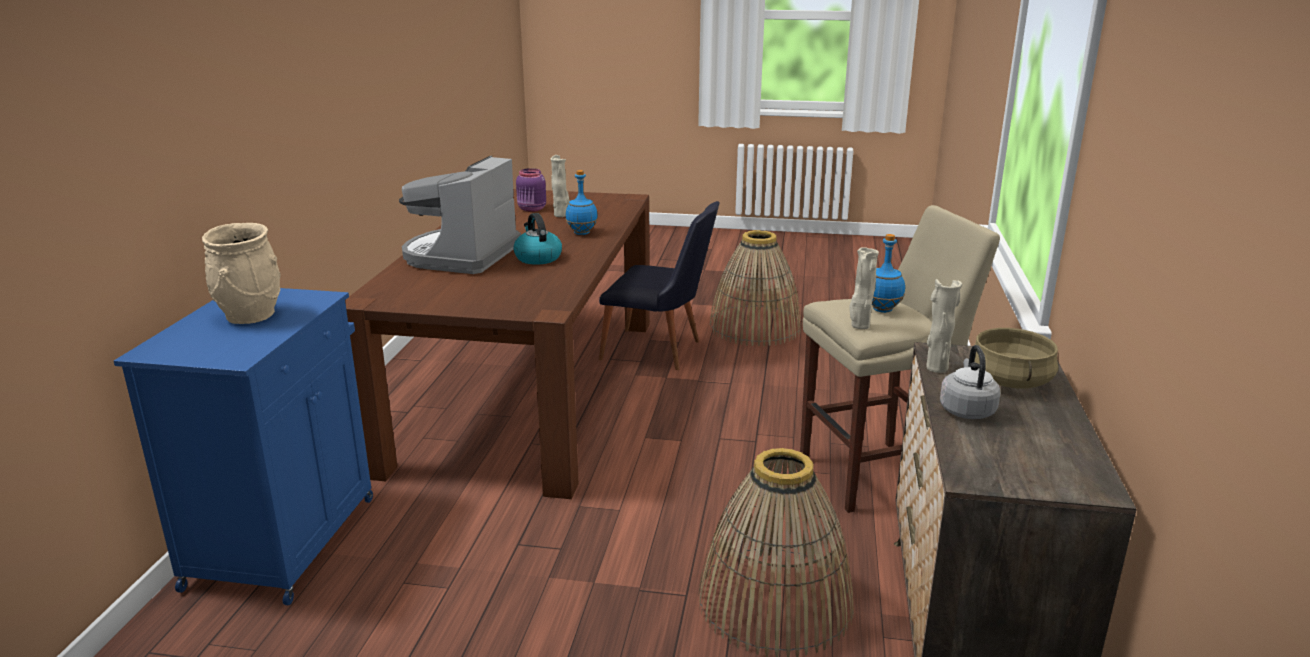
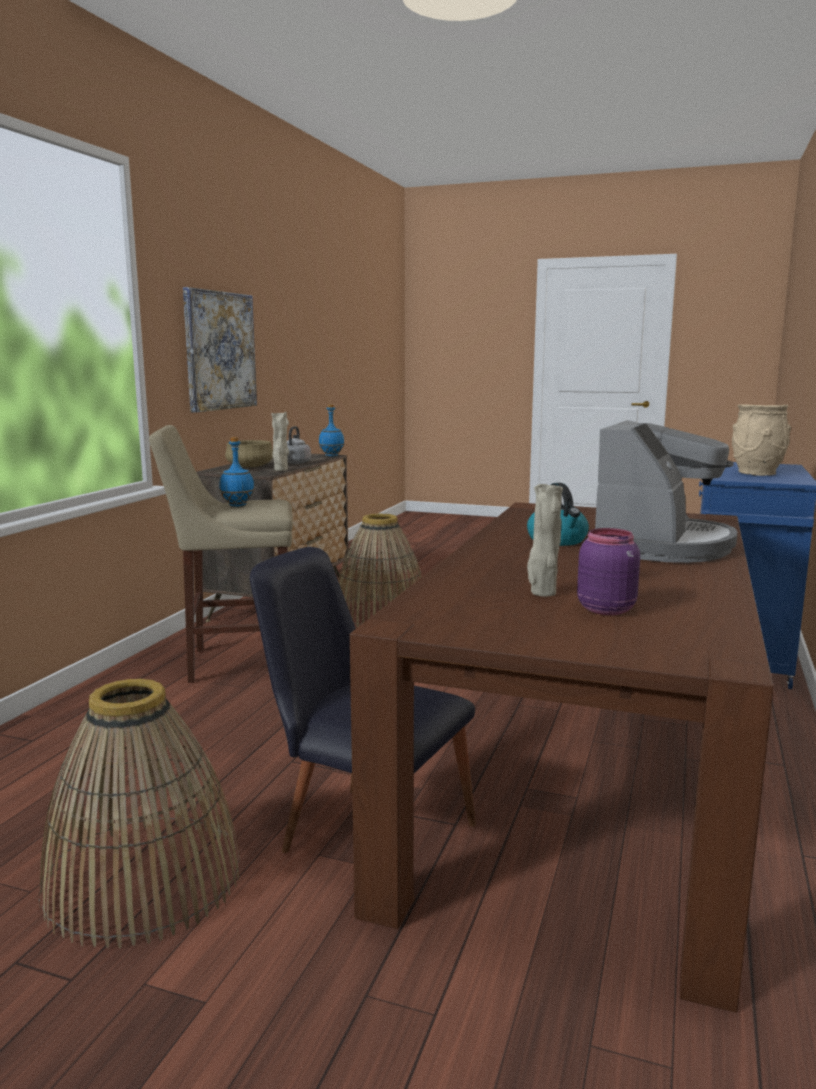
camera: 170 degrees left, 10 degrees down
blue bottle [565,170,598,235] -> blue bottle moved to [319,404,344,457]
beige vase [850,247,879,329] -> none
none -> picture [183,287,257,413]

